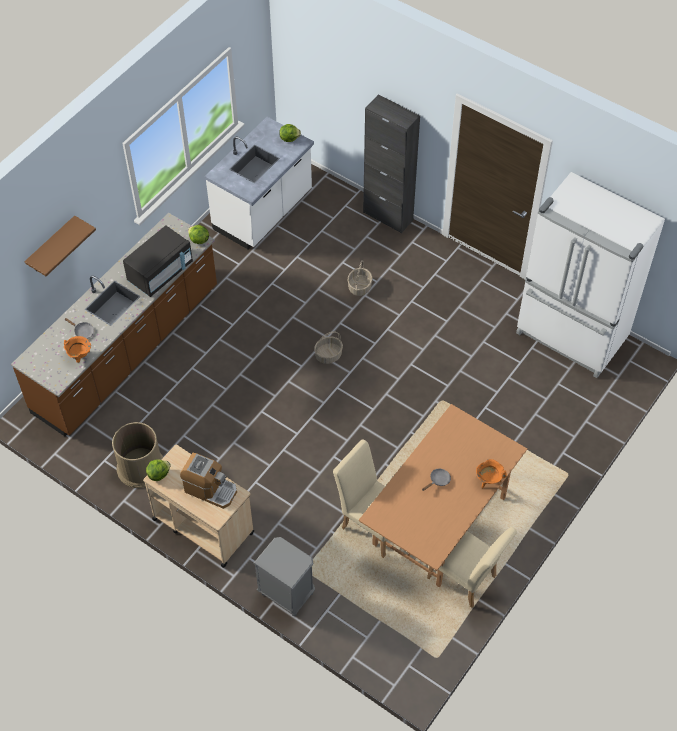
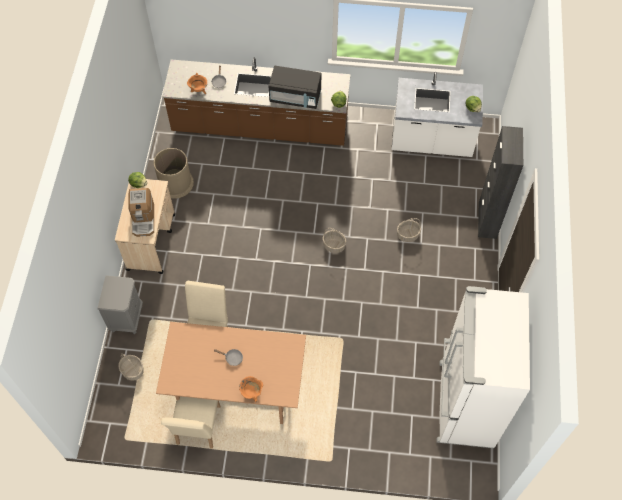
camera: 60 degrees right, 5 degrees up
brown shelf [24,215,96,276] -> none
none -> basket [118,353,144,381]

